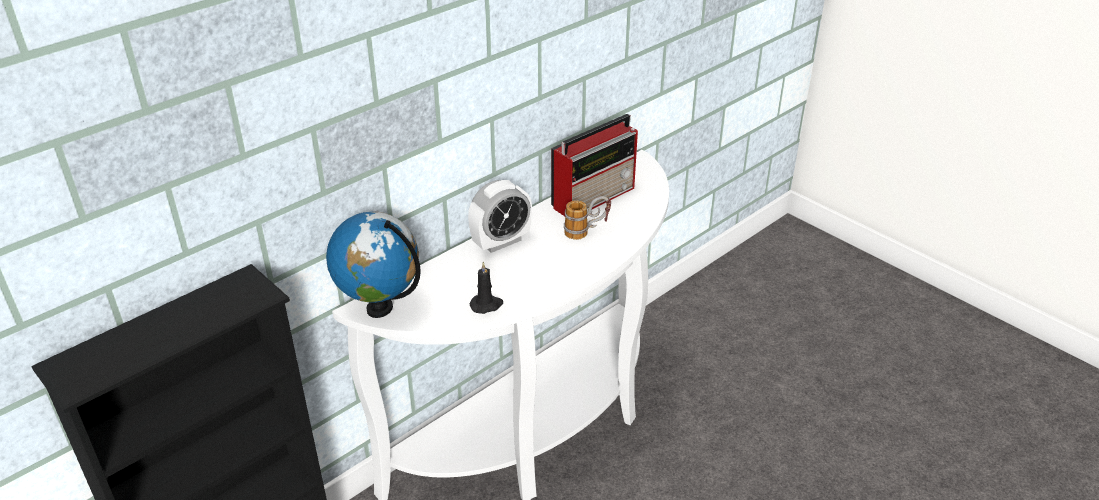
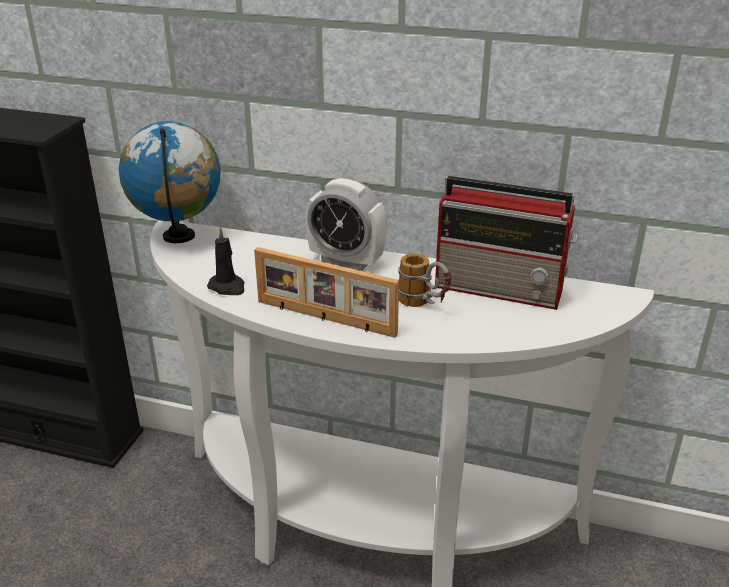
camera: 60 degrees right, 5 degrees down
none -> picture frame [254,247,399,338]

